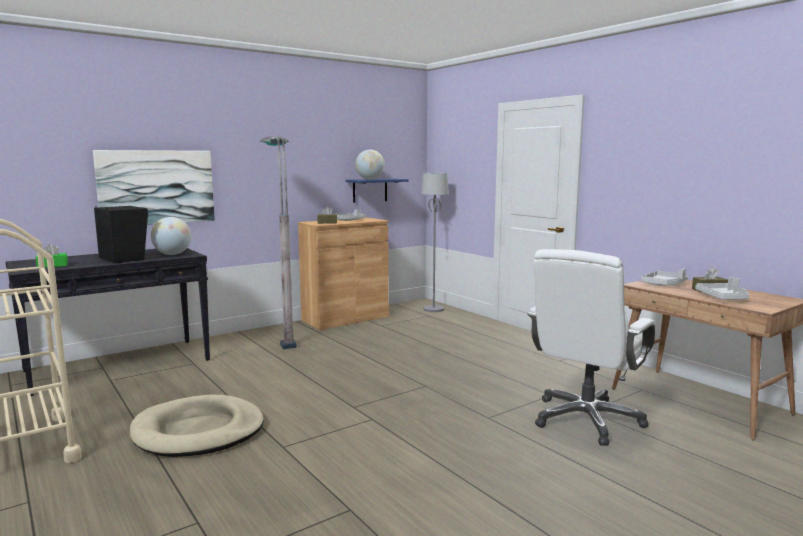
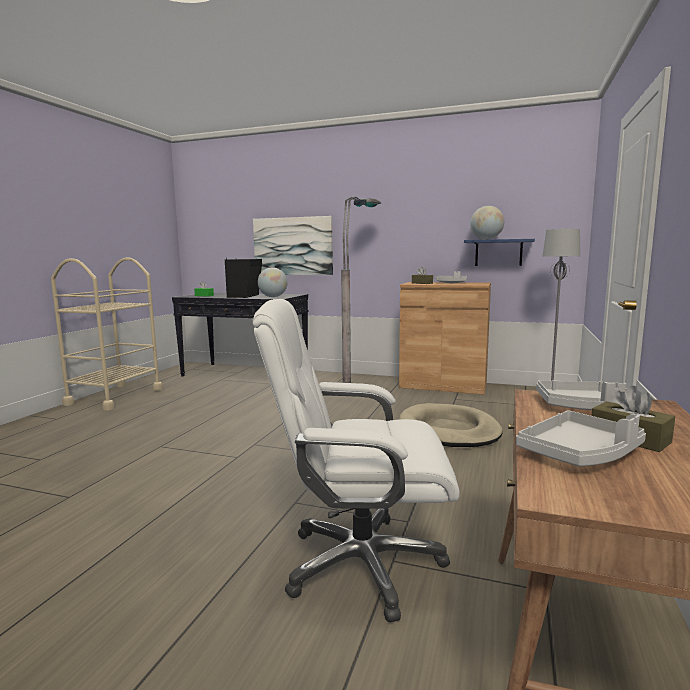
camera: 55 degrees right, 0 degrees up
beige dog bed [130,394,264,457] -> beige dog bed moved to [399,403,503,447]

